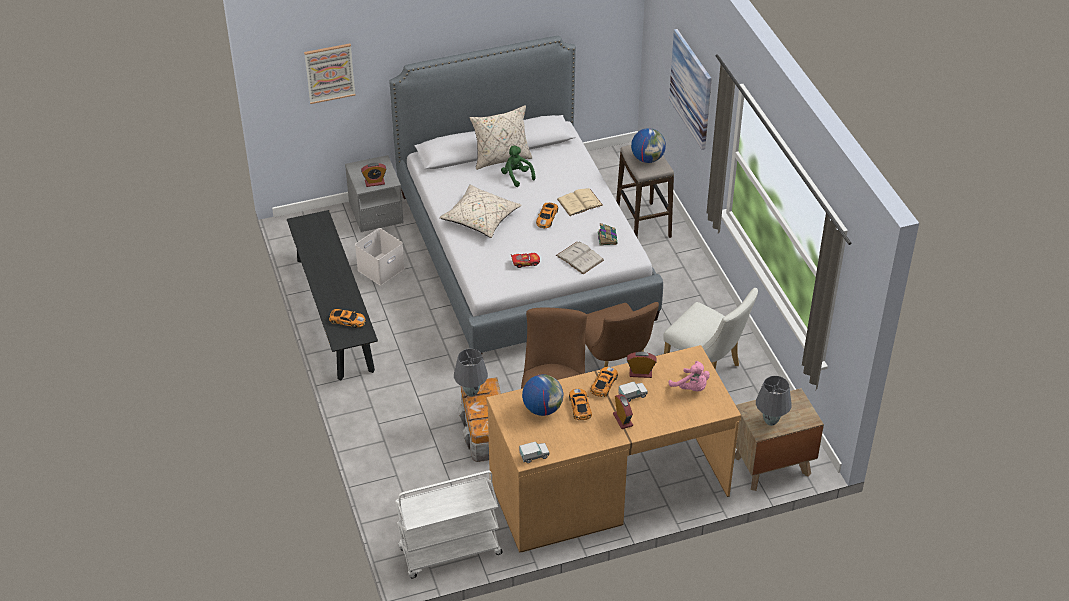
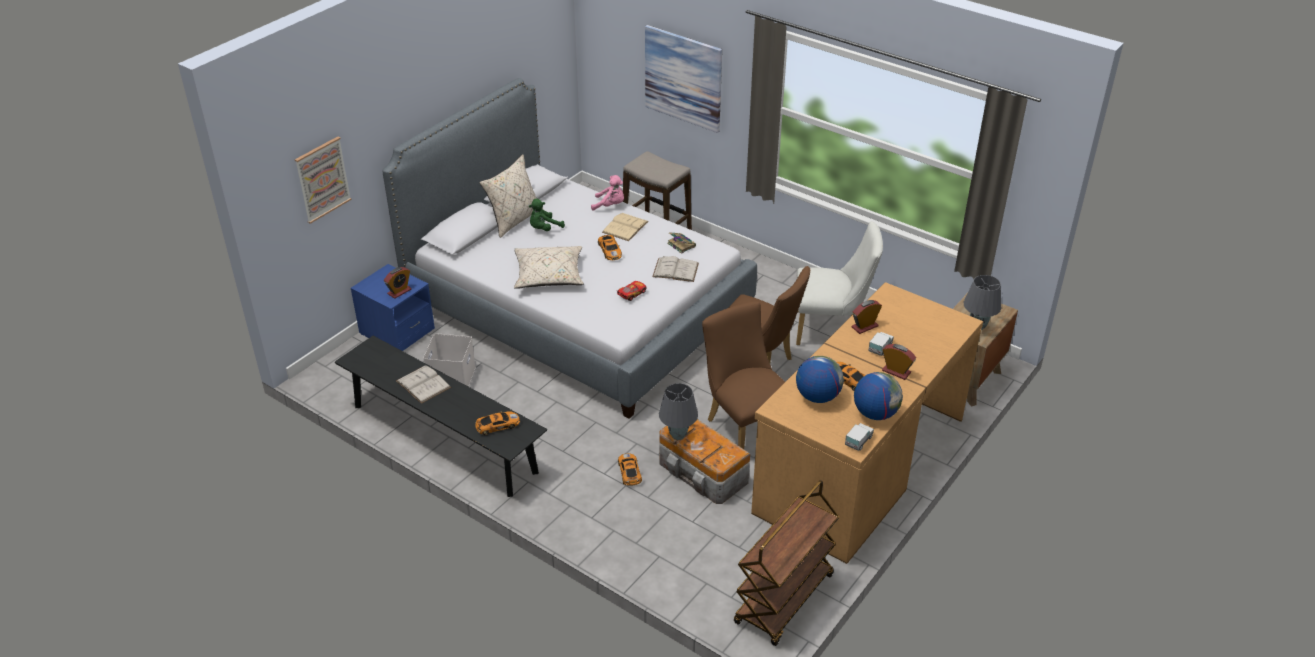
camera: 35 degrees left, 5 degrees down
grey nightstand [345,155,403,232] -> blue nightstand [351,264,435,351]
white cart [395,471,503,578] -> brown cart [734,480,840,646]
green plush toy [501,146,535,187] -> green plush toy turned 60 degrees counterclockwise [529,199,565,231]
toy car [590,367,618,397] -> toy car moved to [618,453,642,486]
globe [631,128,666,163] -> globe moved to [854,372,903,420]
pink plush toy [669,361,710,391] -> pink plush toy moved to [591,175,624,211]
none -> white book [396,365,451,404]

